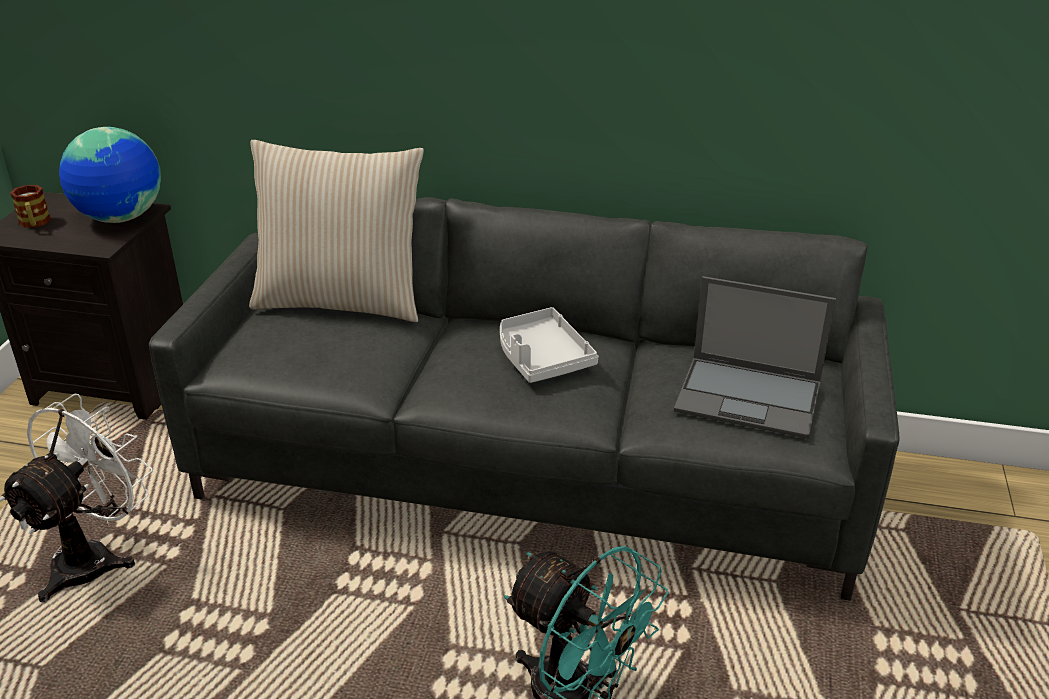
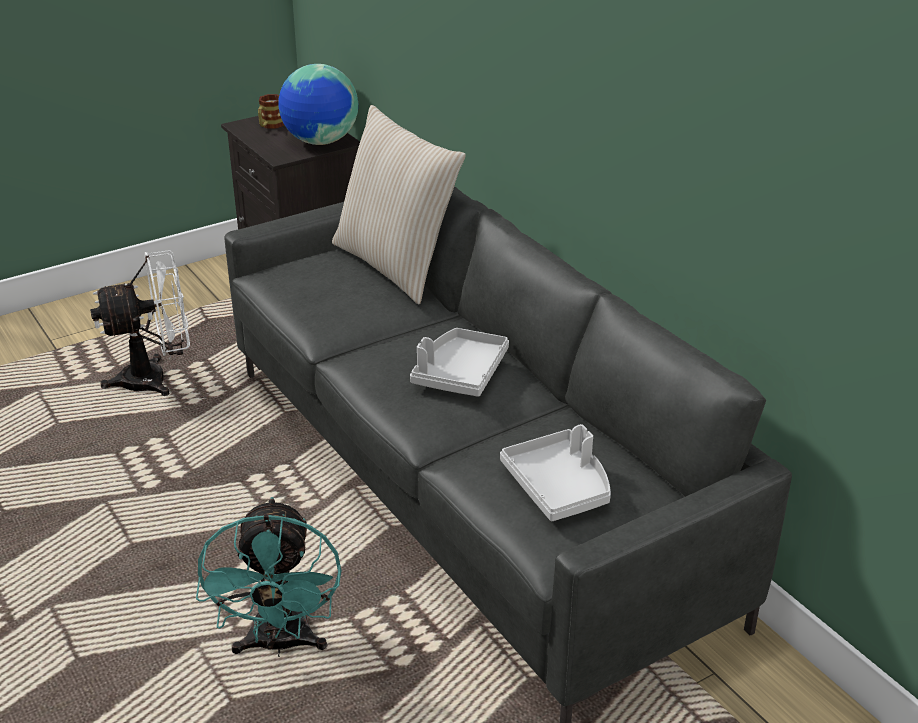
camera: 45 degrees right, 0 degrees up
laptop [674,276,836,439] -> grey tray [500,424,611,521]

